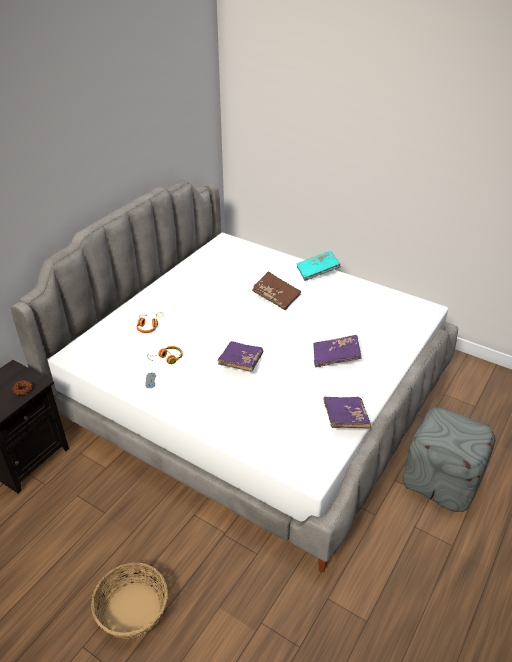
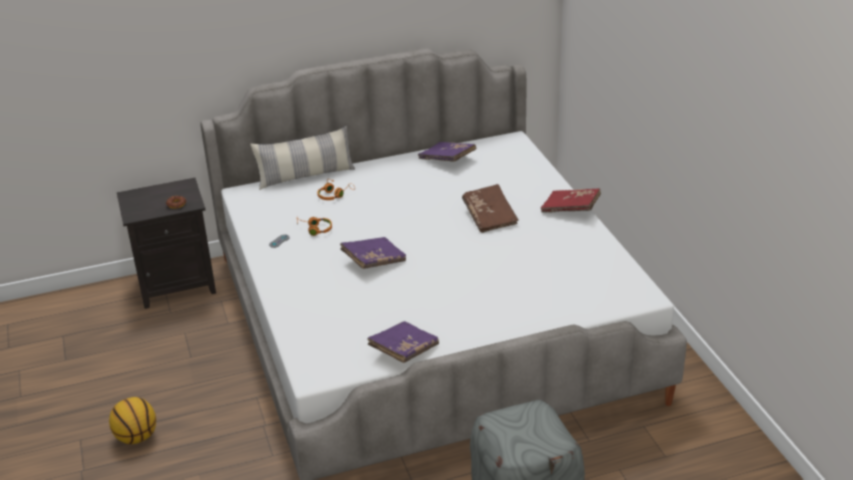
camera: 40 degrees right, 5 degrees down
basket [91,563,168,639] -> basketball [109,397,156,444]
turquoise book [296,251,341,281] -> red book [541,189,601,213]
purple book [313,335,361,367] -> purple book moved to [418,142,476,162]
none -> pillow [250,126,355,190]

